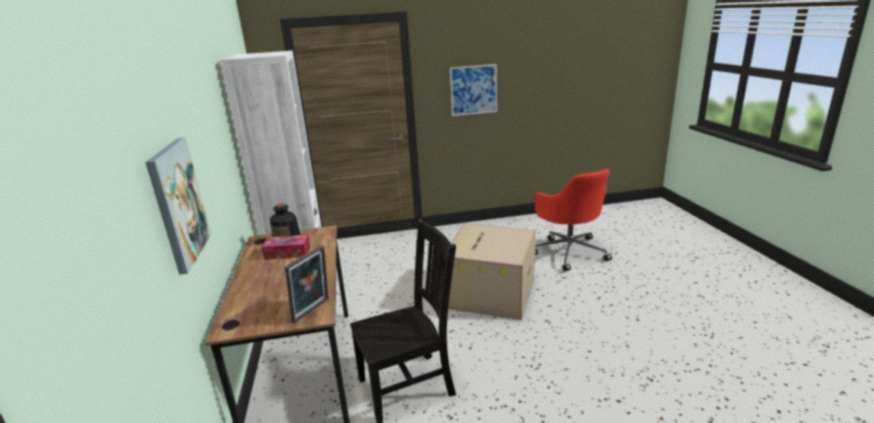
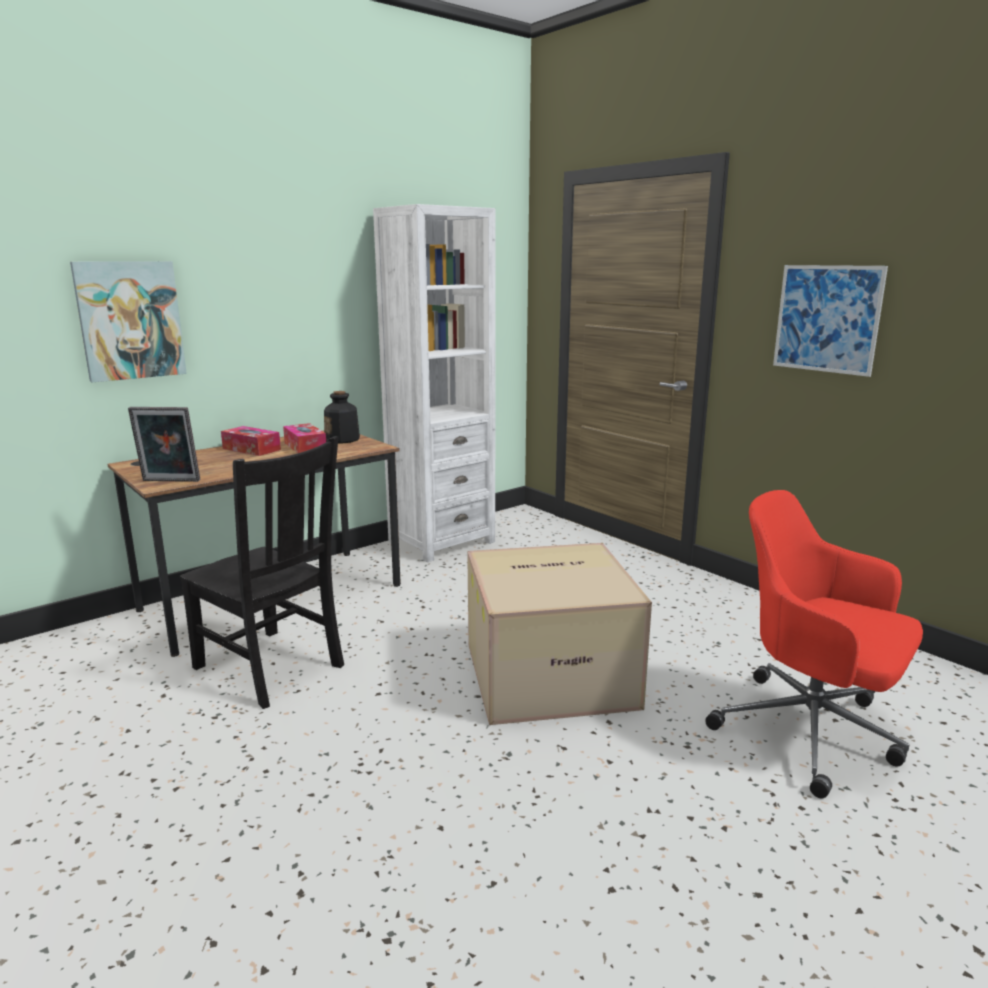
camera: 60 degrees right, 5 degrees down
red office chair [535,169,612,271] -> red office chair turned 90 degrees clockwise [705,490,923,798]
none -> tissue box [221,426,281,456]

